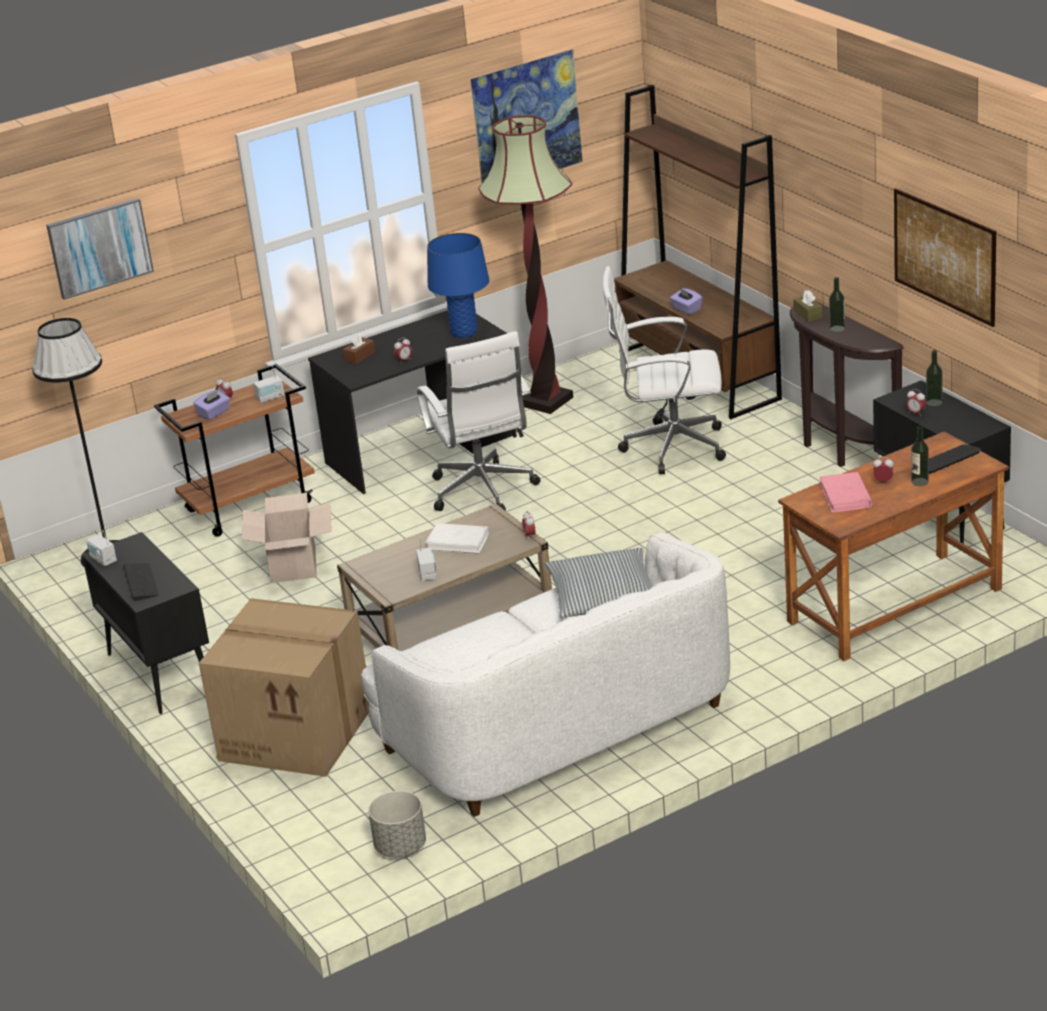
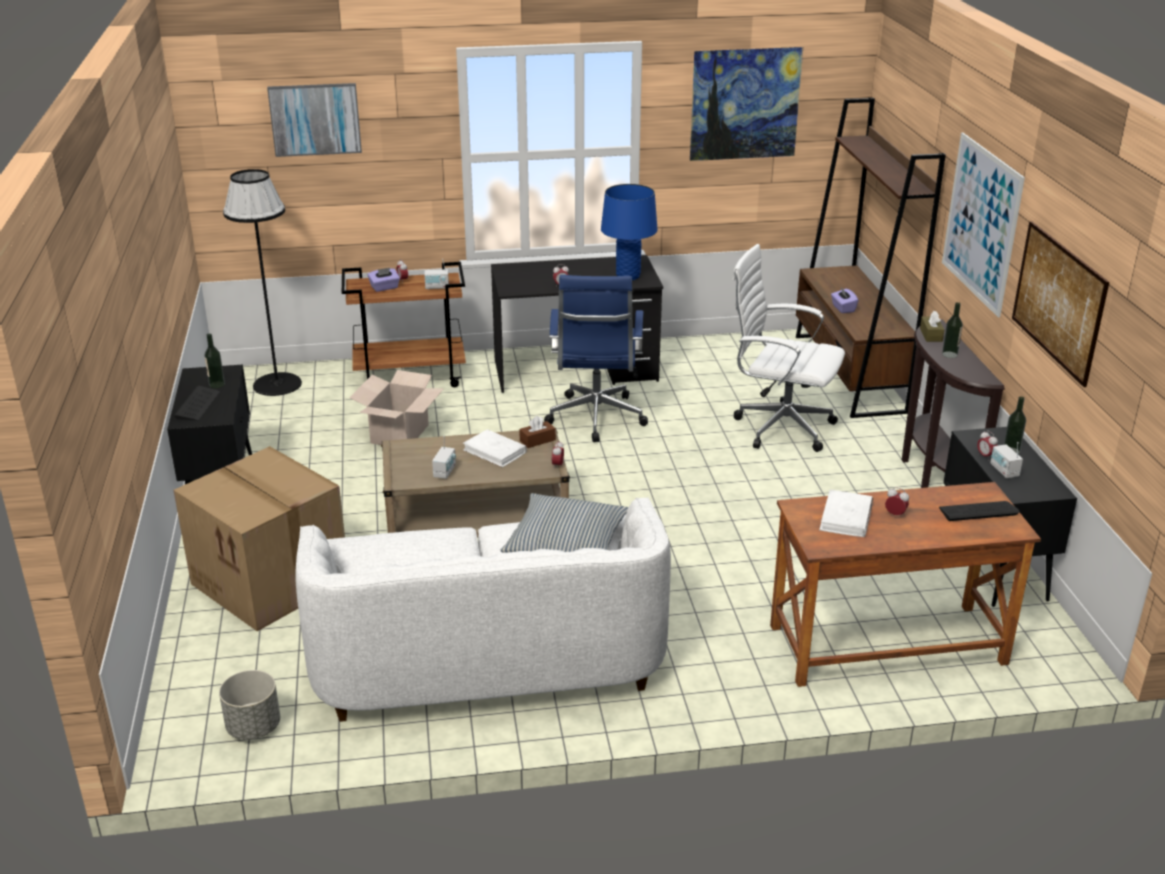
camera: 20 degrees right, 0 degrees up
radio [86,530,117,566] -> radio moved to [990,442,1023,478]
brown tissue box [343,333,375,364] -> brown tissue box moved to [519,416,556,448]
white office chair [417,331,541,511] -> blue office chair [544,275,648,442]
floor lamp [478,115,573,414] -> none
pink book [820,472,873,513] -> white book [819,490,873,537]
bottle [911,426,929,486] -> bottle moved to [204,333,225,388]
none -> picture [942,133,1025,317]

